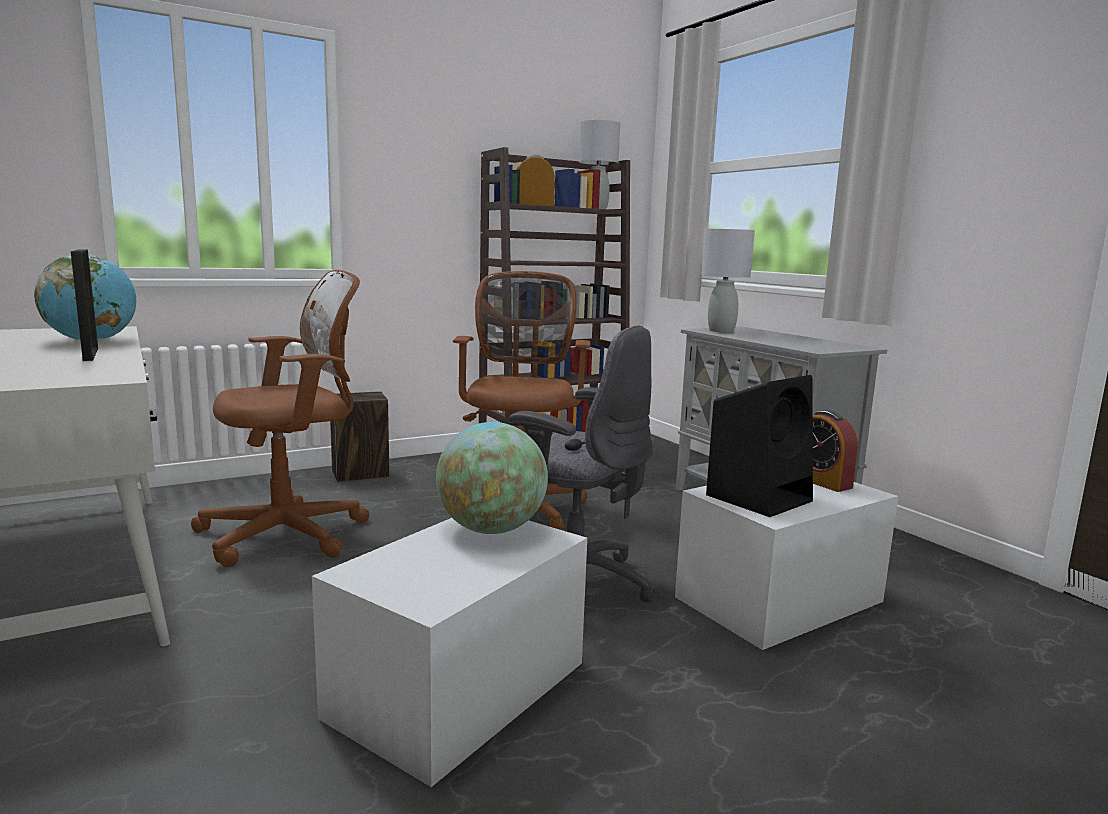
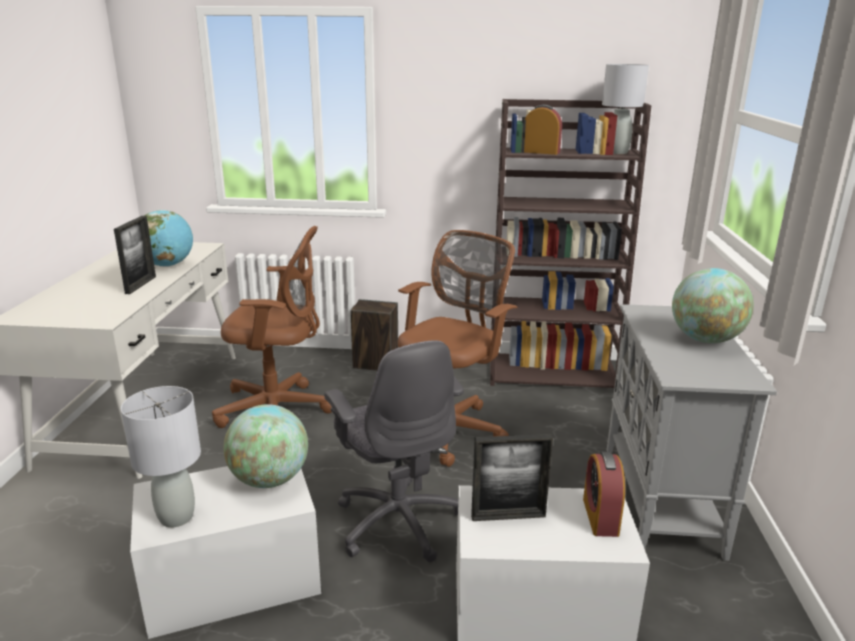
camera: 35 degrees right, 10 degrees up
grey table lamp [701,229,755,333] -> grey table lamp moved to [121,386,201,528]
black speaker [706,375,813,517] -> picture frame [471,434,553,521]
none -> globe [672,268,754,343]

